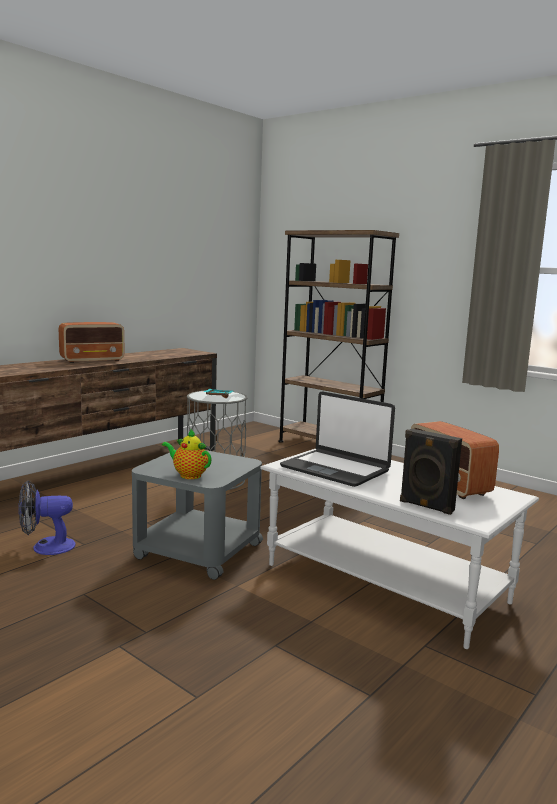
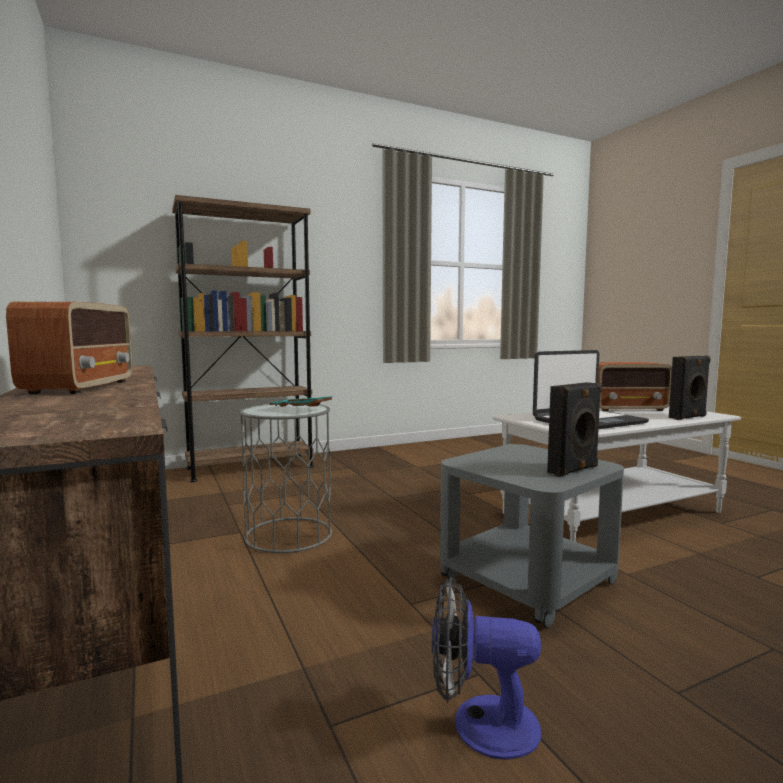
camera: 65 degrees left, 5 degrees down
fan [19,481,76,555] -> fan turned 90 degrees clockwise [432,577,542,760]
teapot [162,428,212,479] -> black speaker [547,382,602,477]

